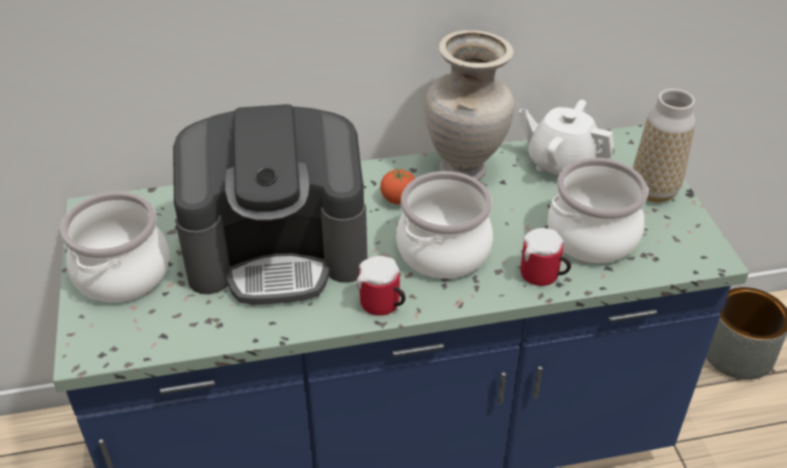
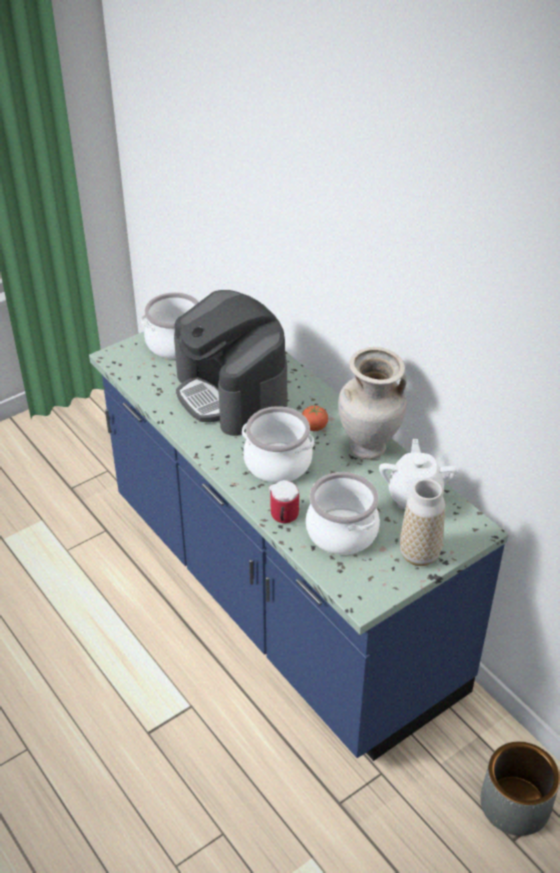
camera: 65 degrees right, 0 degrees up
mug [356,256,406,316] -> none

